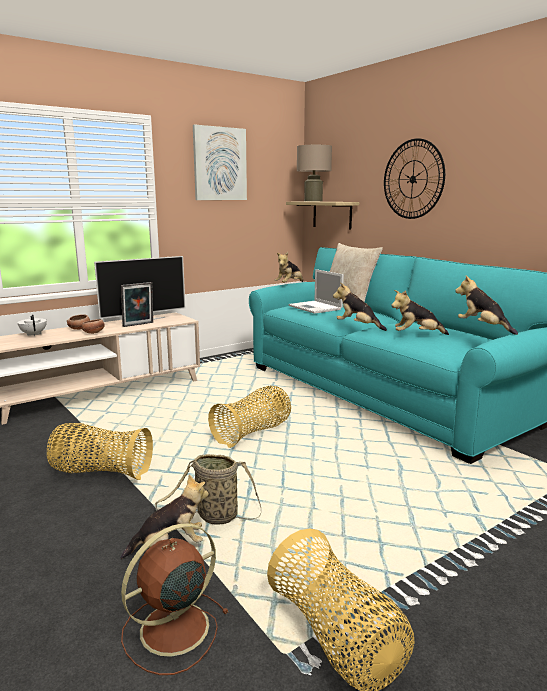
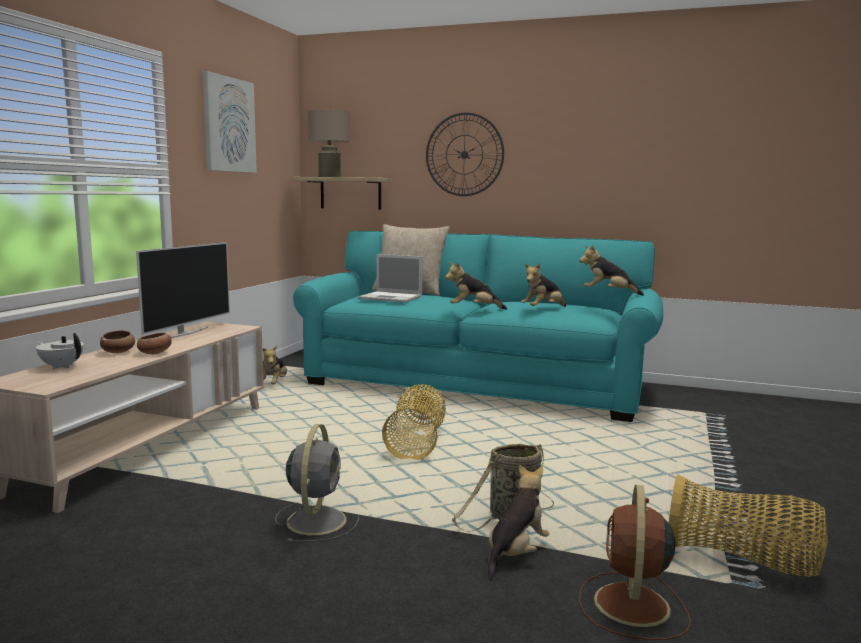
camera: 35 degrees left, 5 degrees down
basket [47,423,153,480] -> grey fan [275,424,359,543]
picture frame [121,282,153,327] -> none
plush toy [275,252,303,283] -> plush toy moved to [263,345,287,384]

